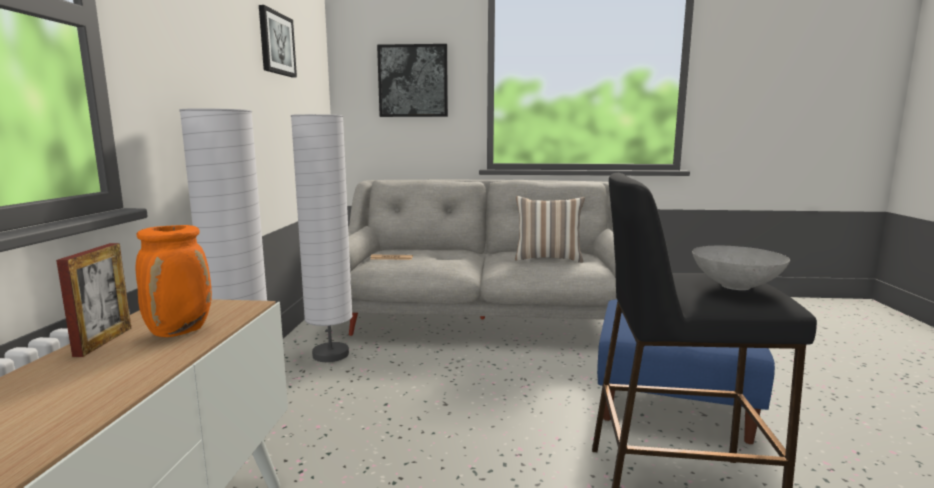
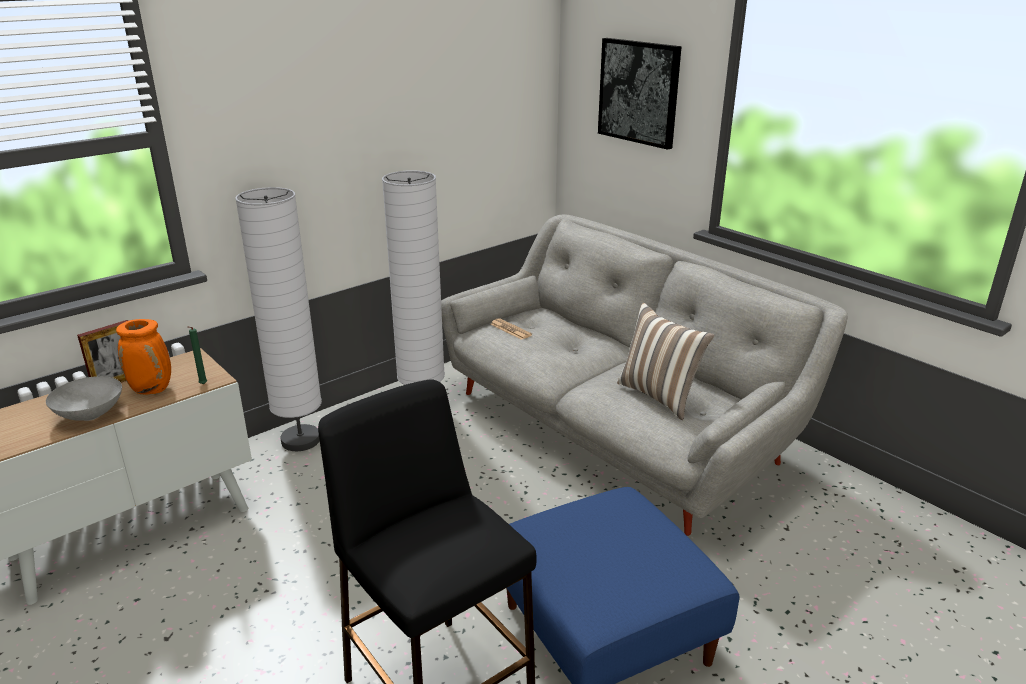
camera: 45 degrees right, 15 degrees up
picture [259,5,297,77] -> none
grey bowl [692,246,790,290] -> grey bowl moved to [46,376,122,421]
none -> green candle [187,326,207,384]

